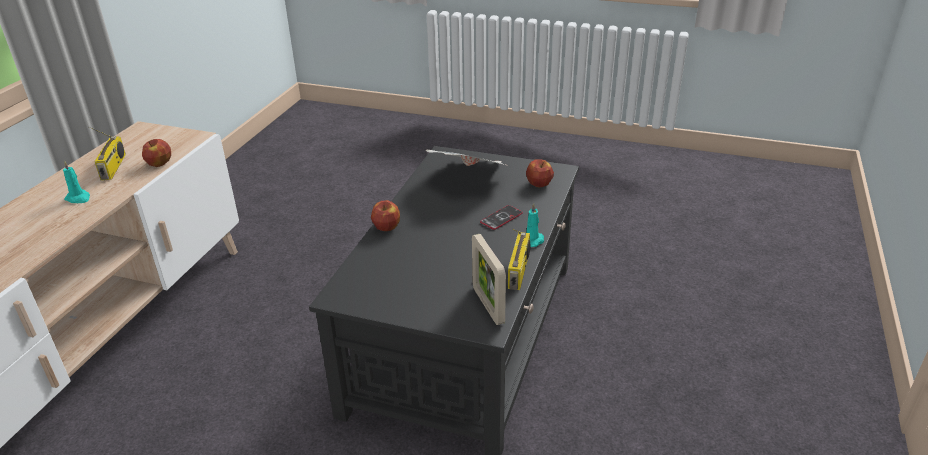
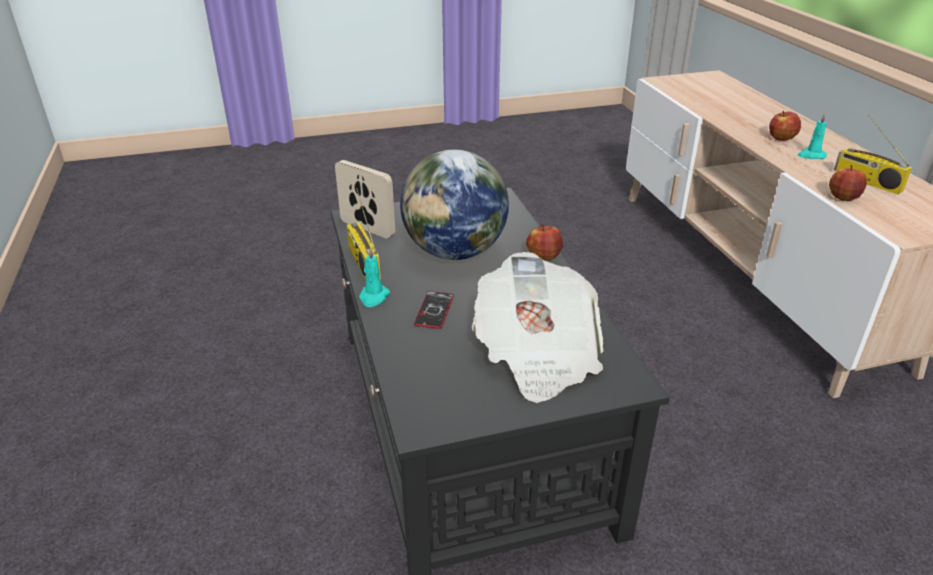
camera: 145 degrees right, 0 degrees up
apple [526,159,554,187] -> apple moved to [769,111,801,141]
none -> globe [400,150,509,260]

